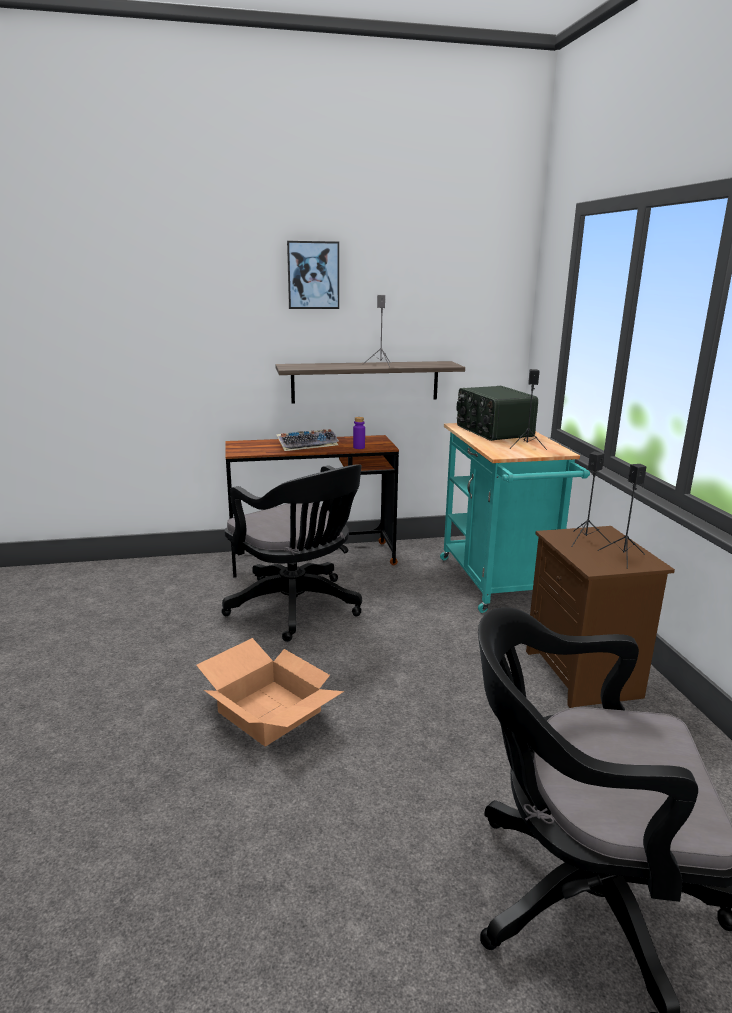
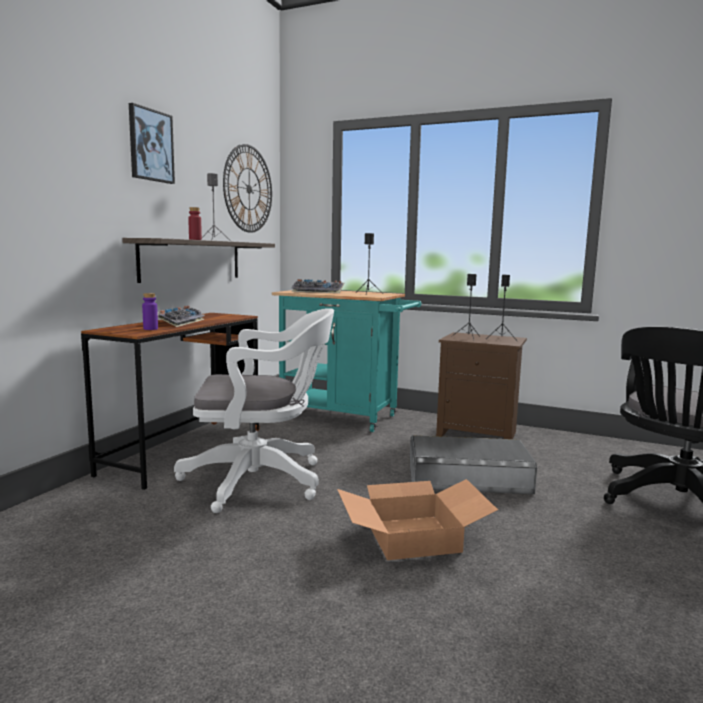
camera: 55 degrees left, 10 degrees down
black office chair [221,465,362,642] -> white office chair [174,308,334,513]
purple bottle [353,417,365,449] -> purple bottle moved to [142,293,158,330]
radio [456,386,538,441] -> keyboard [291,279,345,293]
none -> red bottle [188,207,202,240]
none -> wall clock [223,144,272,233]
none -> grey storage box [410,435,537,494]

